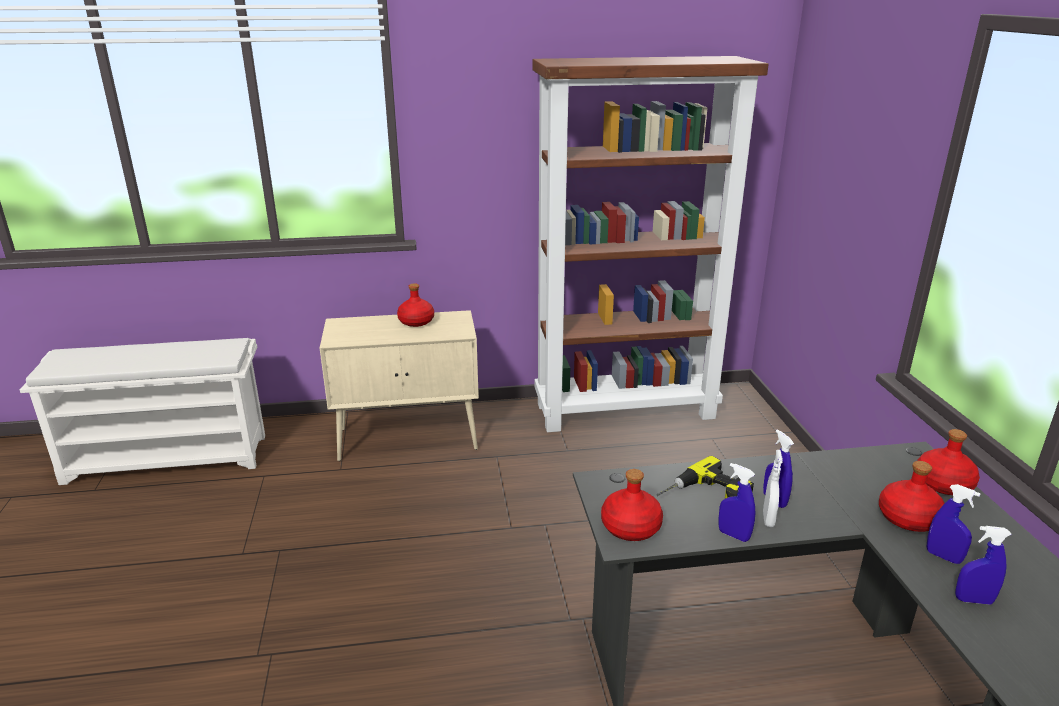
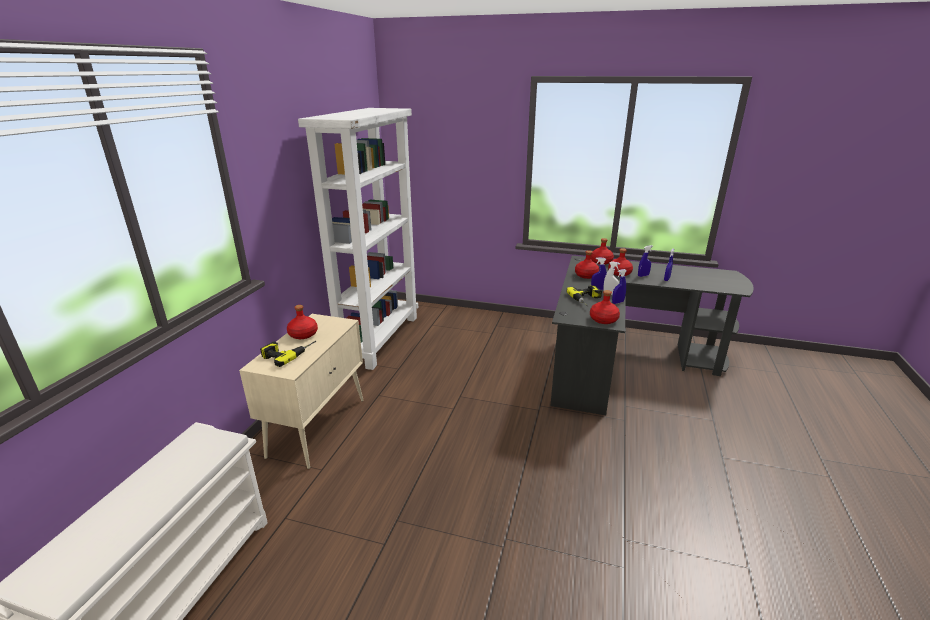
camera: 65 degrees left, 0 degrees up
brown bookcase [532,56,769,432] -> white bookcase [298,108,418,370]
none -> power drill [260,341,316,367]
none -> red bottle [575,250,599,279]

